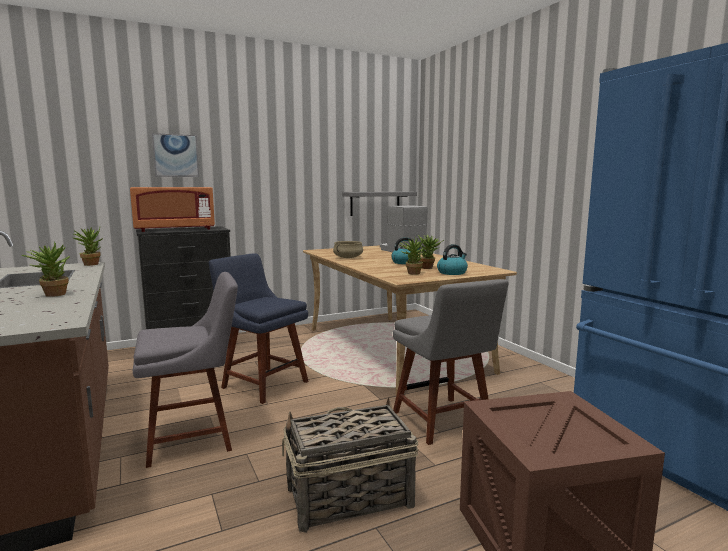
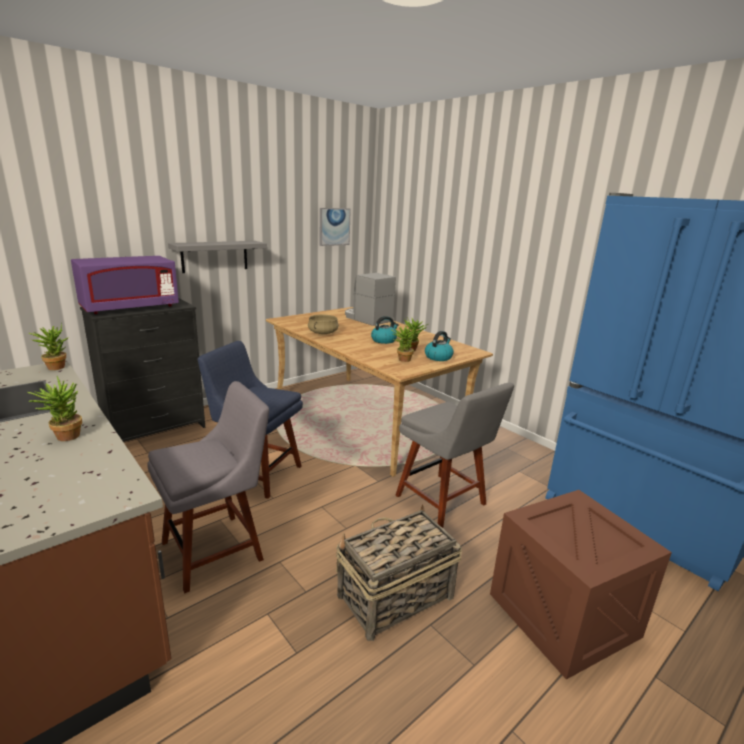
camera: 15 degrees left, 10 degrees up
orange microwave [130,187,215,232] -> purple microwave [71,256,179,314]
picture [152,133,199,177] -> picture moved to [320,208,351,246]
grey shelf [342,192,417,216] -> grey shelf moved to [168,241,267,273]

